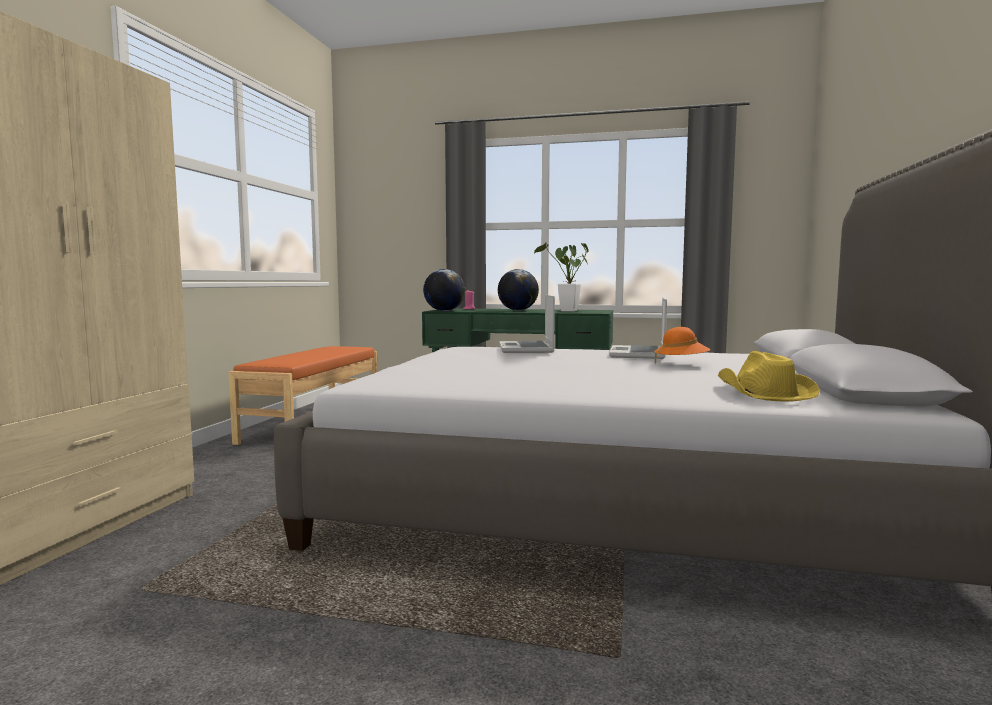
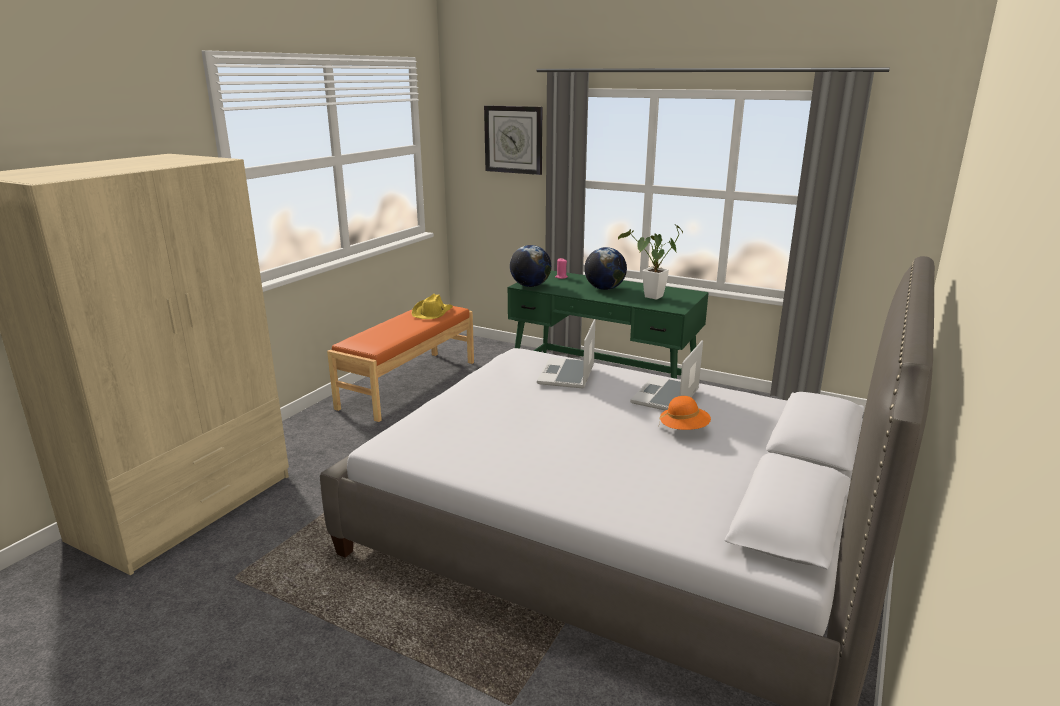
camera: 15 degrees right, 15 degrees up
yellow hat [718,351,820,402] -> yellow hat moved to [411,294,453,319]
none -> wall clock [484,105,542,175]

